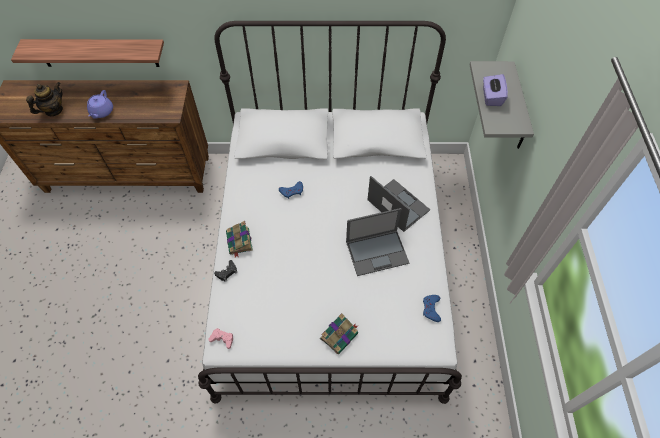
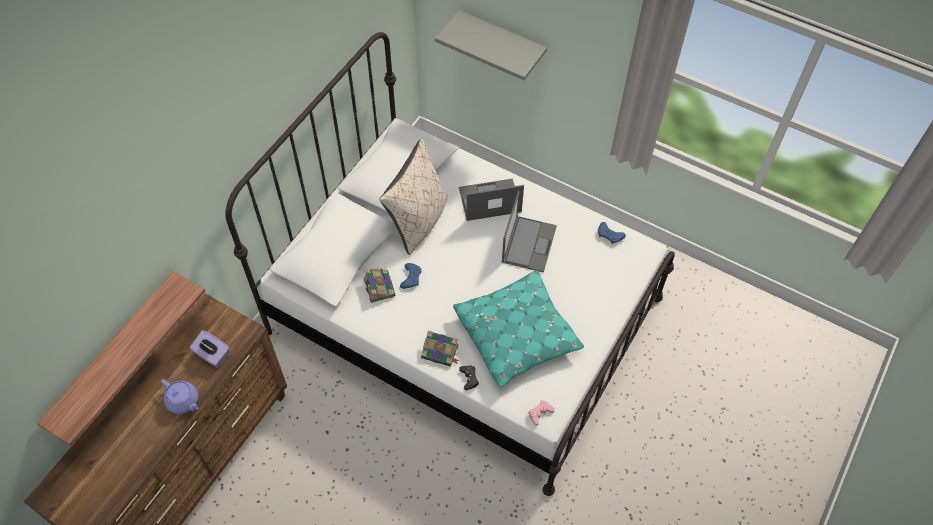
camera: 60 degrees left, 0 degrees up
teapot [26,82,63,116] -> none
book [320,313,358,354] -> book moved to [364,268,395,303]
purple tissue box [483,74,508,106] -> purple tissue box moved to [190,330,230,368]
none -> beige pillow [379,139,448,255]
none -> turquoise pillow [453,270,584,388]

